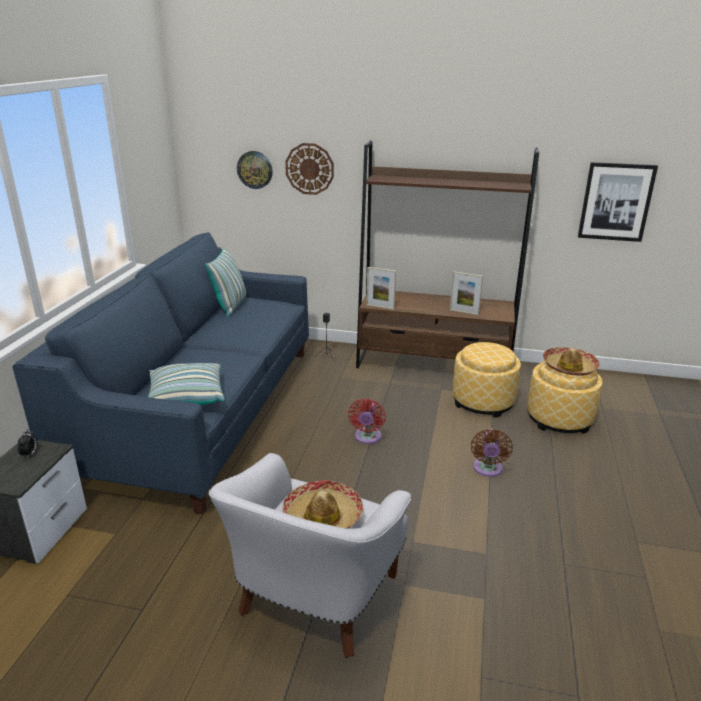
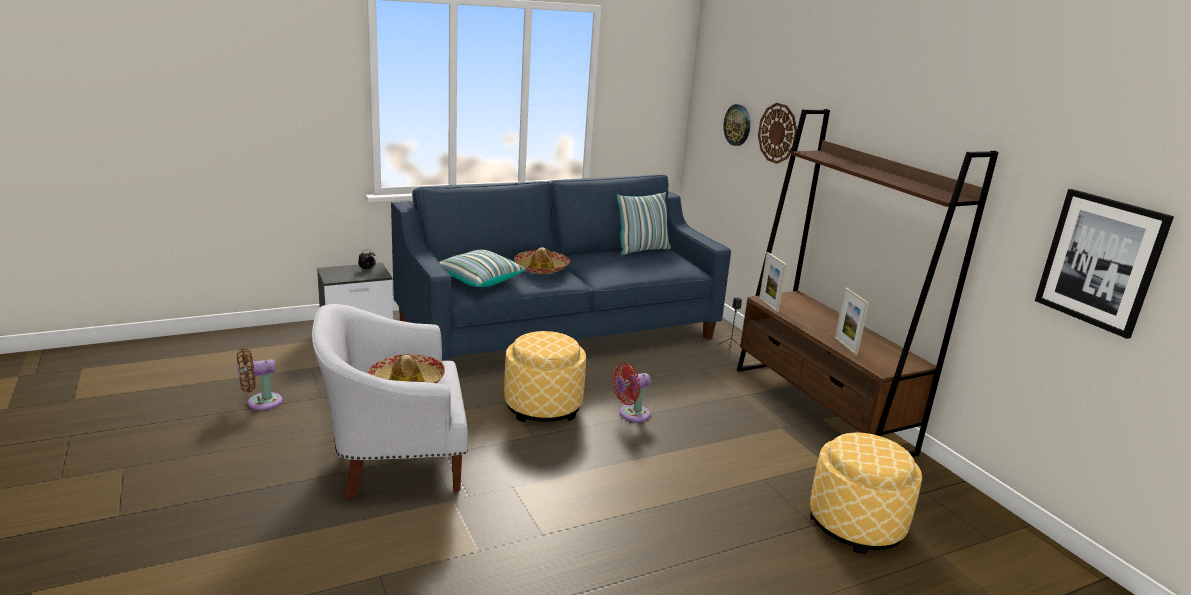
camera: 50 degrees right, 5 degrees down
ottoman [453,342,521,418] -> ottoman moved to [504,331,586,422]
brown fan [471,429,513,477] -> brown fan moved to [237,348,282,410]
hat [543,347,600,376] -> hat moved to [514,247,570,274]

